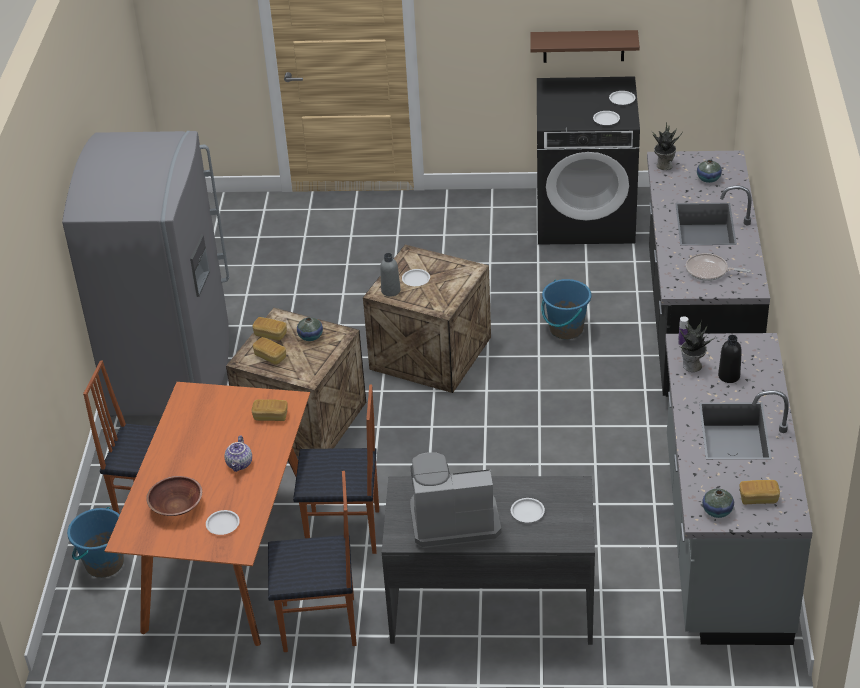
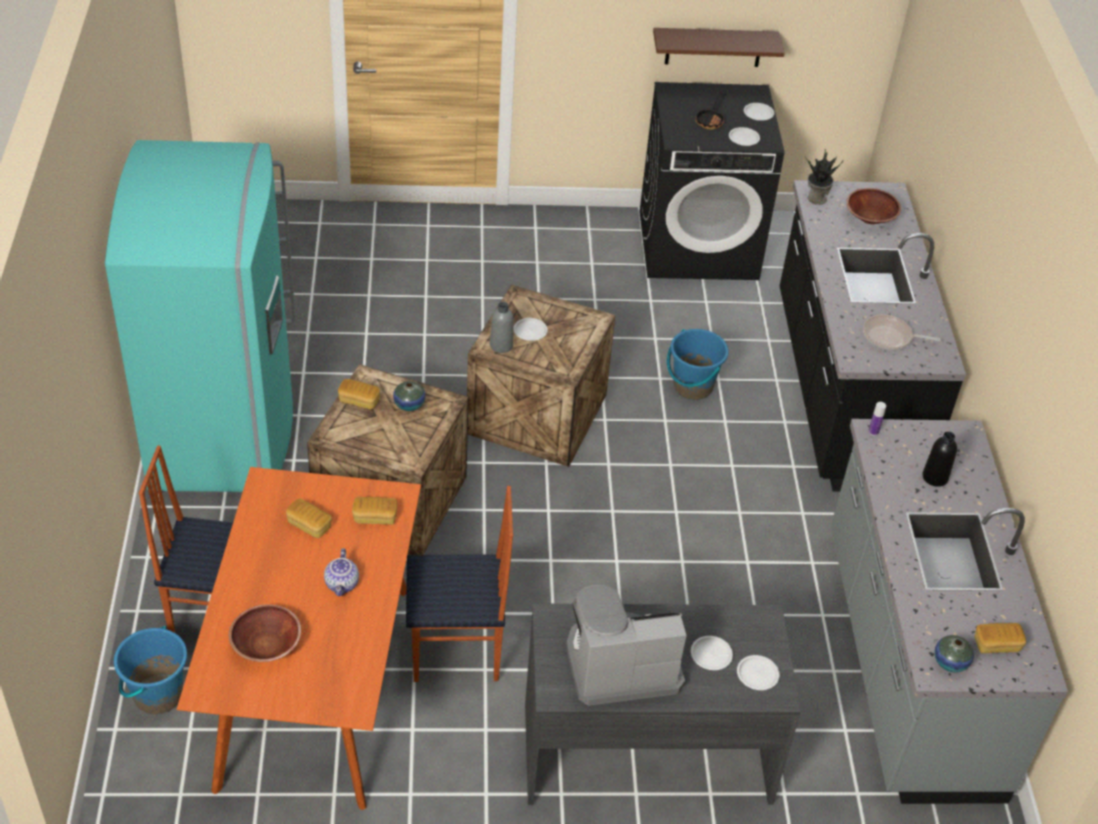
camera: 10 degrees left, 5 degrees up
grey fridge [62,131,229,417] -> turquoise fridge [105,140,296,492]
white plate [206,510,240,535] -> white plate moved to [737,655,780,690]
bread [253,337,286,365] -> bread moved to [286,499,332,538]
chair [268,471,357,652] -> none
potted plant [679,320,715,372] -> none
vase [697,160,722,183] -> brown bowl [846,188,901,224]
none -> frying pan [695,92,725,130]

